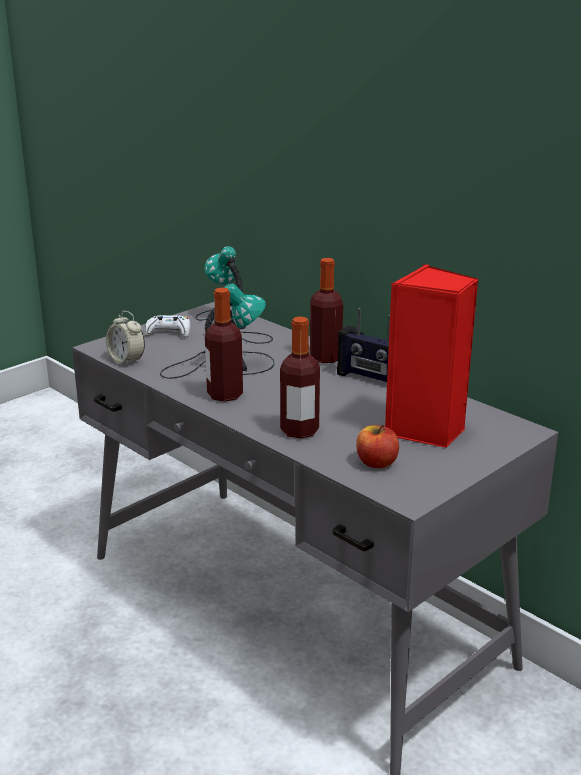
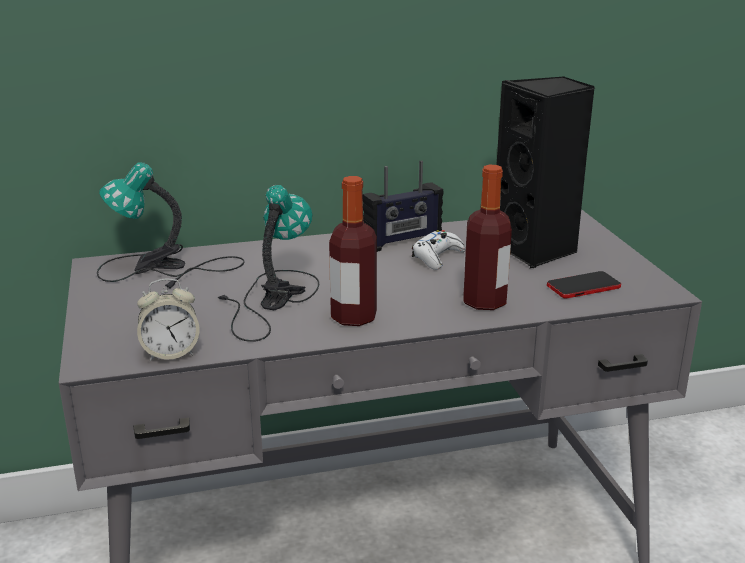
camera: 60 degrees left, 0 degrees up
white game controller [145,315,190,338] -> white game controller moved to [412,230,466,270]
bottle [310,258,343,363] -> none
apple [356,425,399,468] -> phone [547,271,621,298]
red speaker [385,264,478,448] -> black speaker [497,76,595,268]

